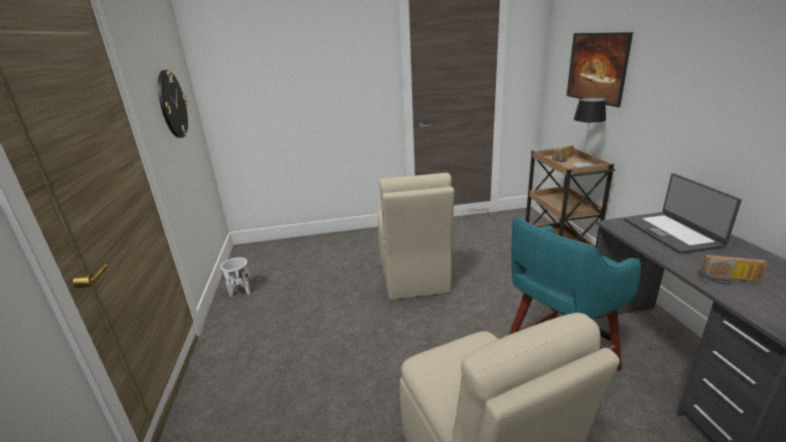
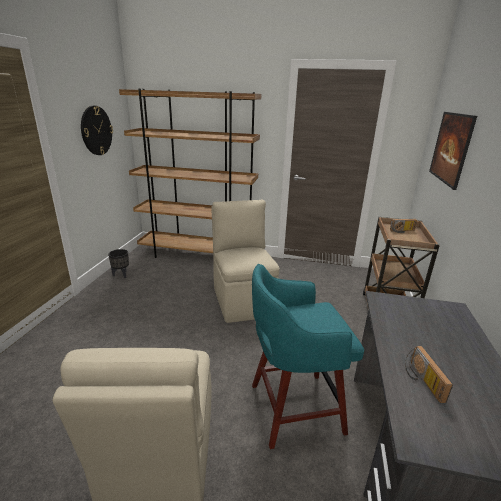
camera: 20 degrees right, 0 degrees up
white planter [221,257,250,297] -> black planter [108,249,129,278]
beige chair [377,173,454,300] -> beige chair turned 150 degrees clockwise [211,200,279,323]
table lamp [573,98,606,167] -> none
laptop [624,173,742,254] -> none
radio [699,255,768,285] -> radio turned 45 degrees clockwise [405,346,453,403]
none -> brown bookcase [119,88,262,258]

